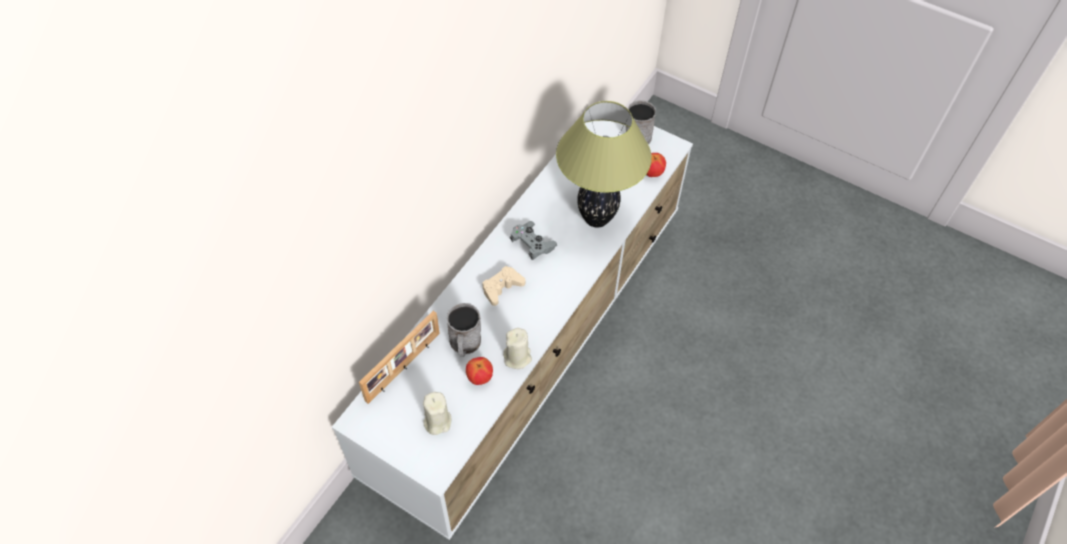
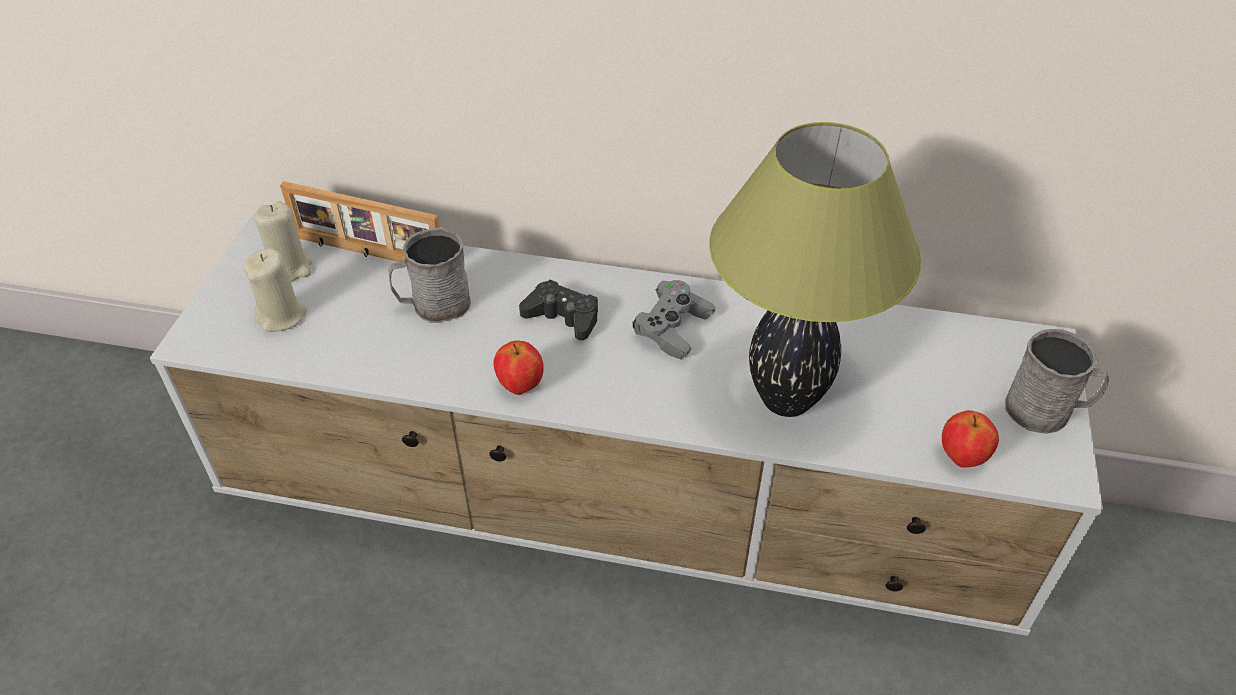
camera: 70 degrees right, 10 degrees down
apple [466,357,493,385] -> apple moved to [493,340,544,395]
beige game controller [482,266,525,306] -> black game controller [519,280,598,340]
beige candle [503,328,532,369] -> beige candle moved to [254,201,312,282]

